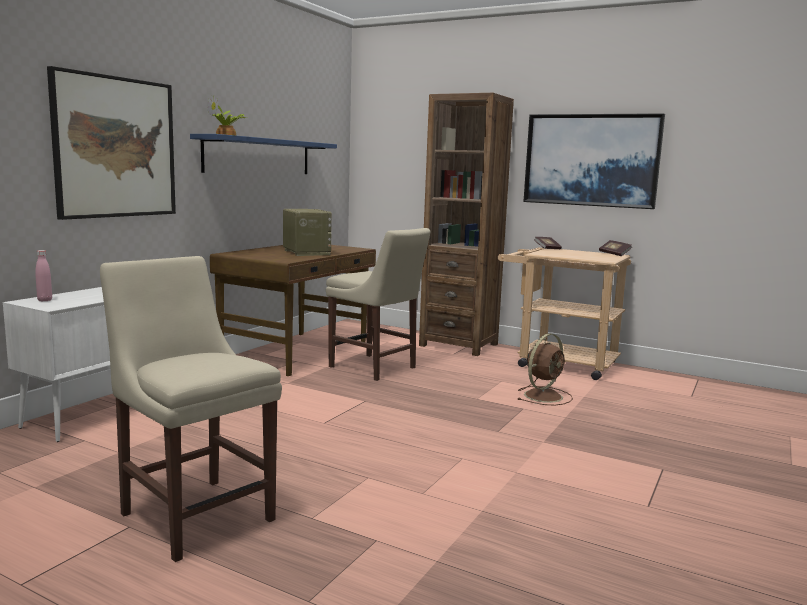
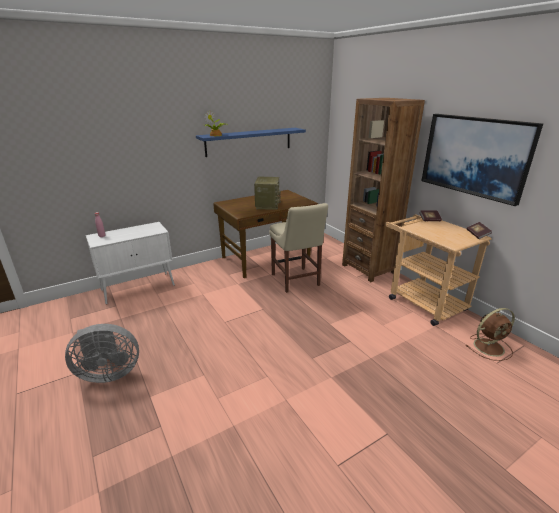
camera: 30 degrees right, 15 degrees up
picture [47,66,176,220] -> none
beige chair [100,256,282,562] -> grey fan [65,324,139,383]
brown fan [517,333,573,405] -> brown fan moved to [466,308,515,361]

